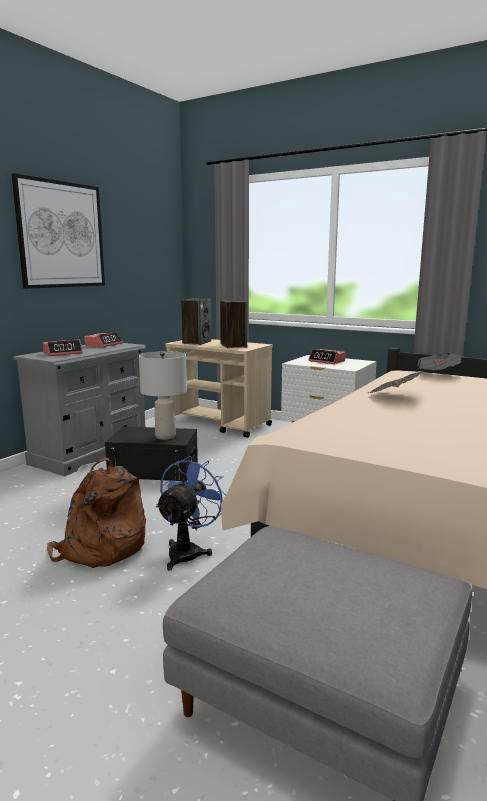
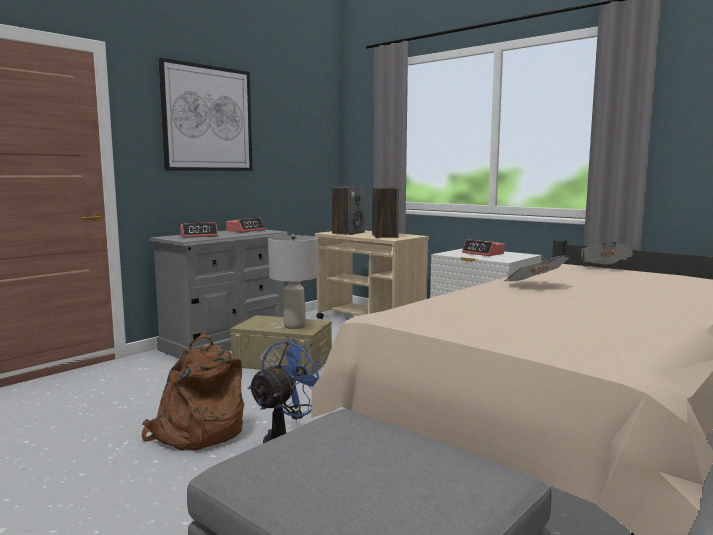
camera: 10 degrees right, 5 degrees down
black storage box [105,426,198,481] -> beige storage box [231,315,332,375]

